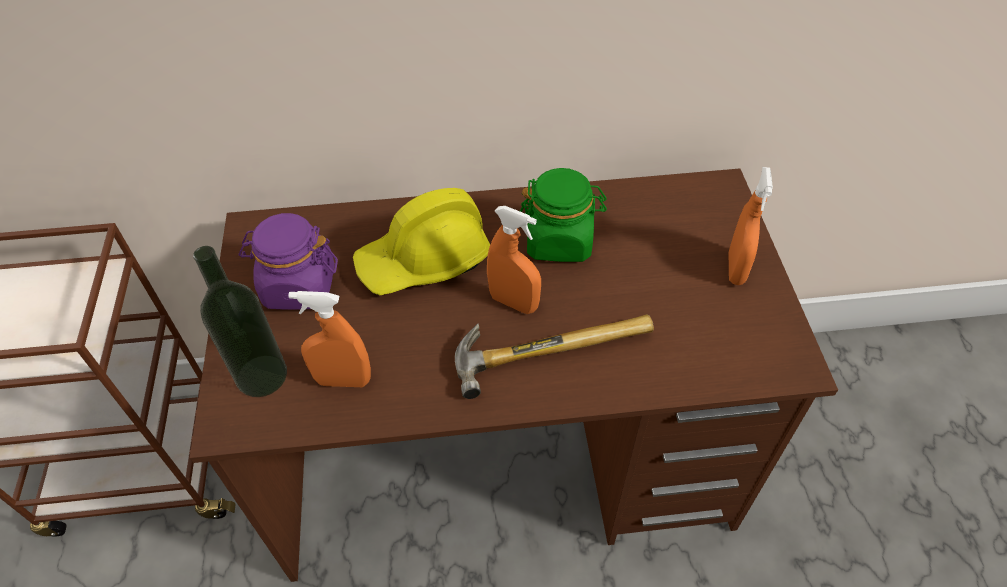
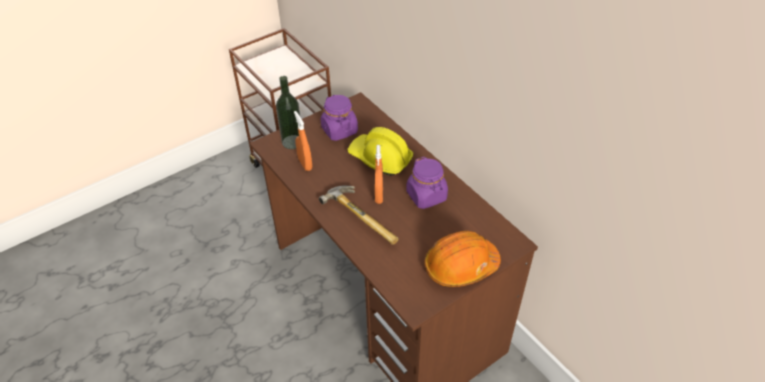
camera: 60 degrees right, 5 degrees down
green jar [520,168,607,262] -> purple jar [406,157,448,209]
orange spray bottle [729,167,773,285] -> orange hard hat [424,231,501,287]

